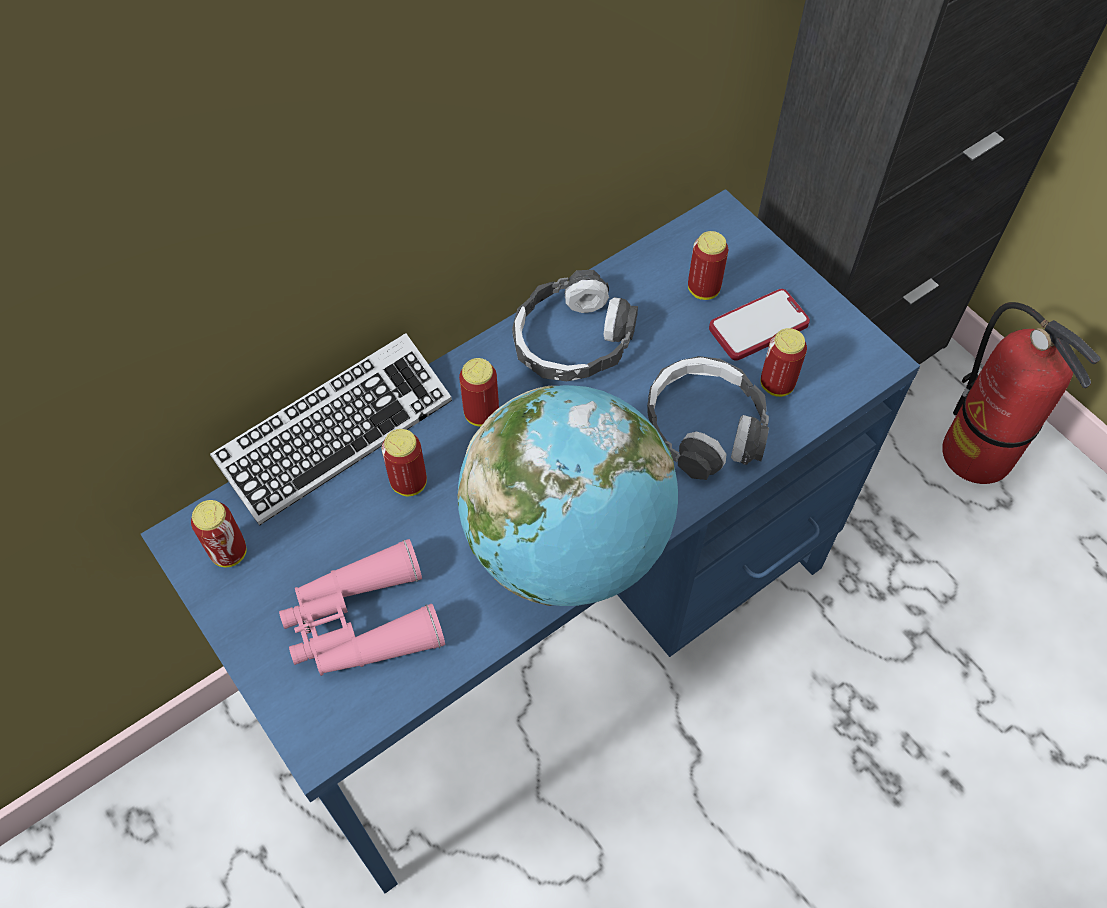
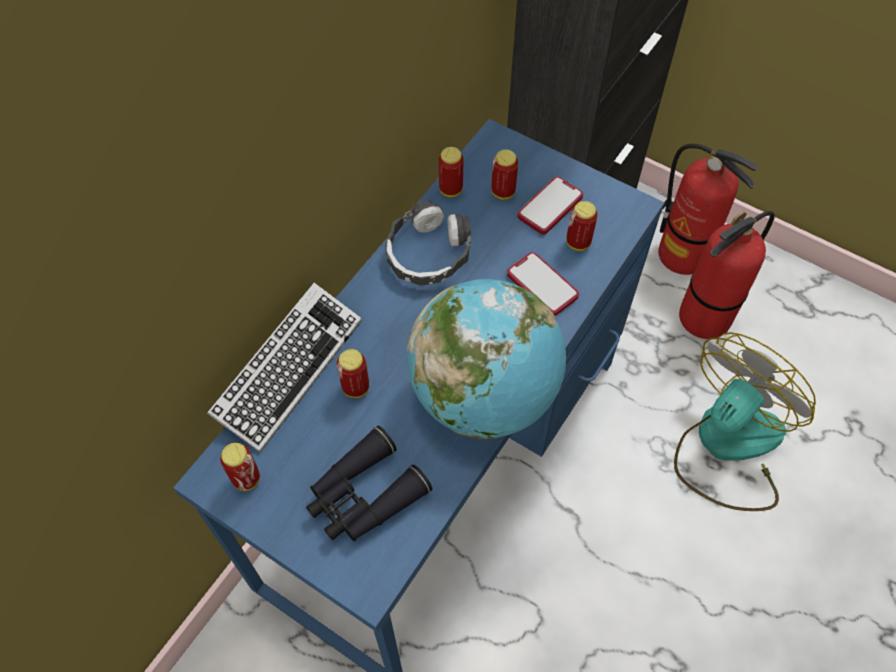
camera: 20 degrees left, 0 degrees up
pink binoculars [279,539,445,676] -> black binoculars [306,426,432,541]
can [459,358,499,427] -> can moved to [439,147,464,197]
headphones [647,356,769,480] -> phone [507,252,579,316]
none -> fan [674,332,816,511]
none -> fire extinguisher [679,211,775,339]

